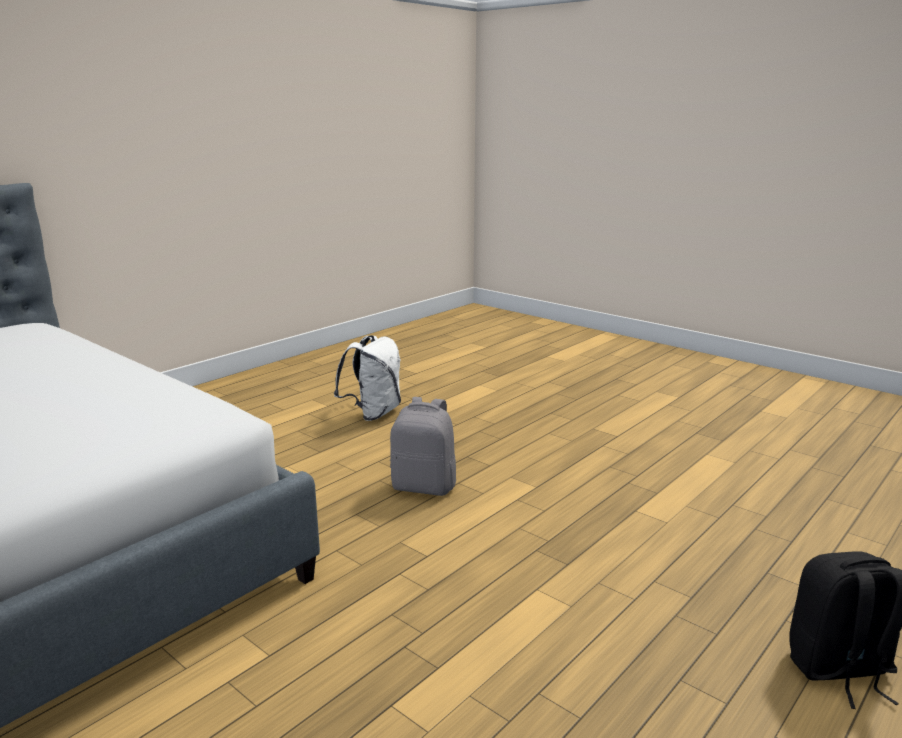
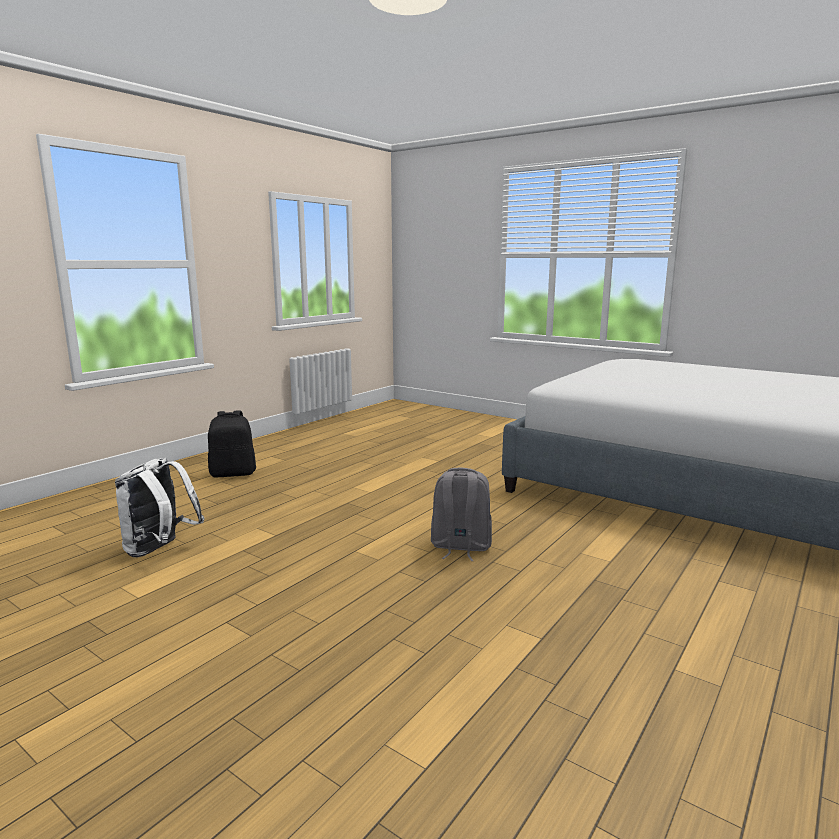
camera: 175 degrees right, 5 degrees down
white backpack [334,335,401,421] -> white backpack moved to [115,458,205,557]

